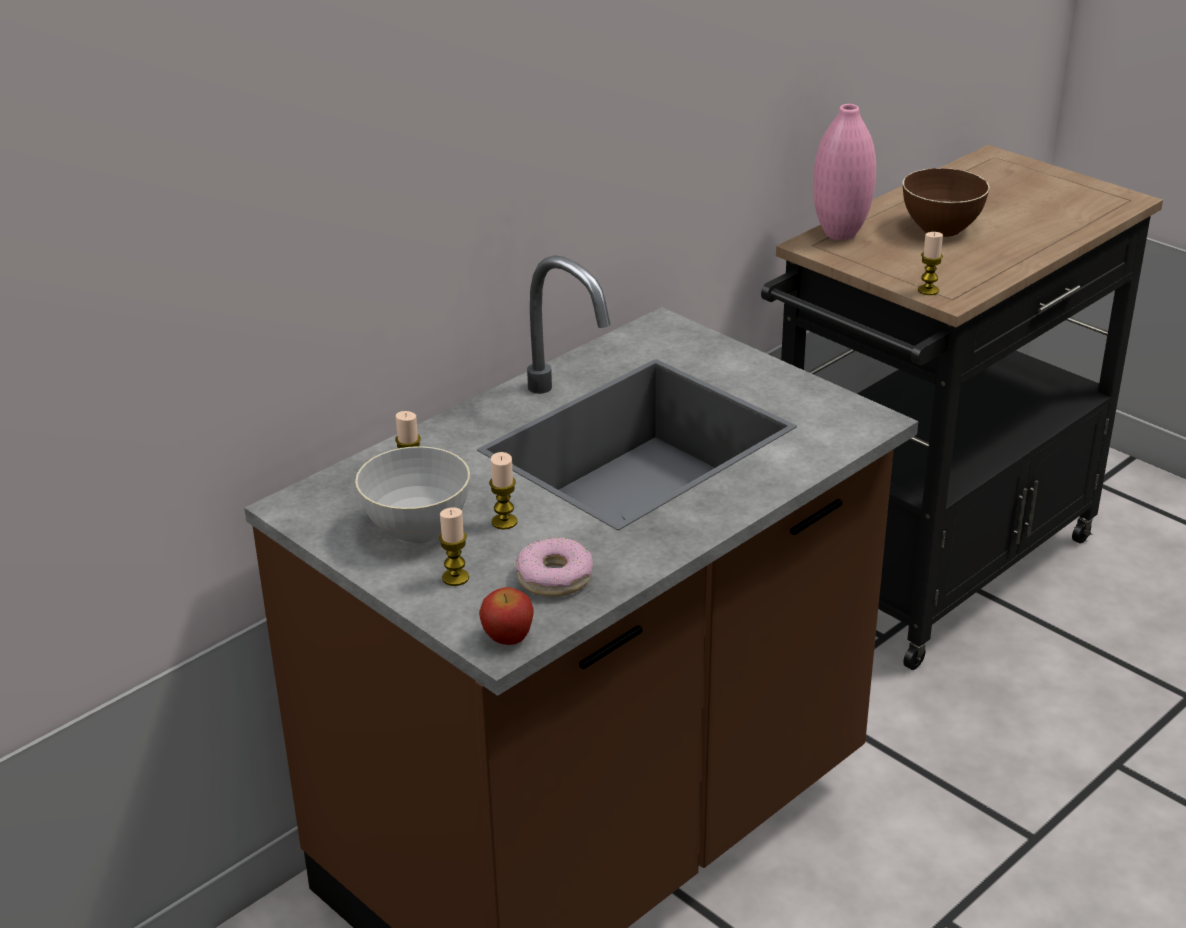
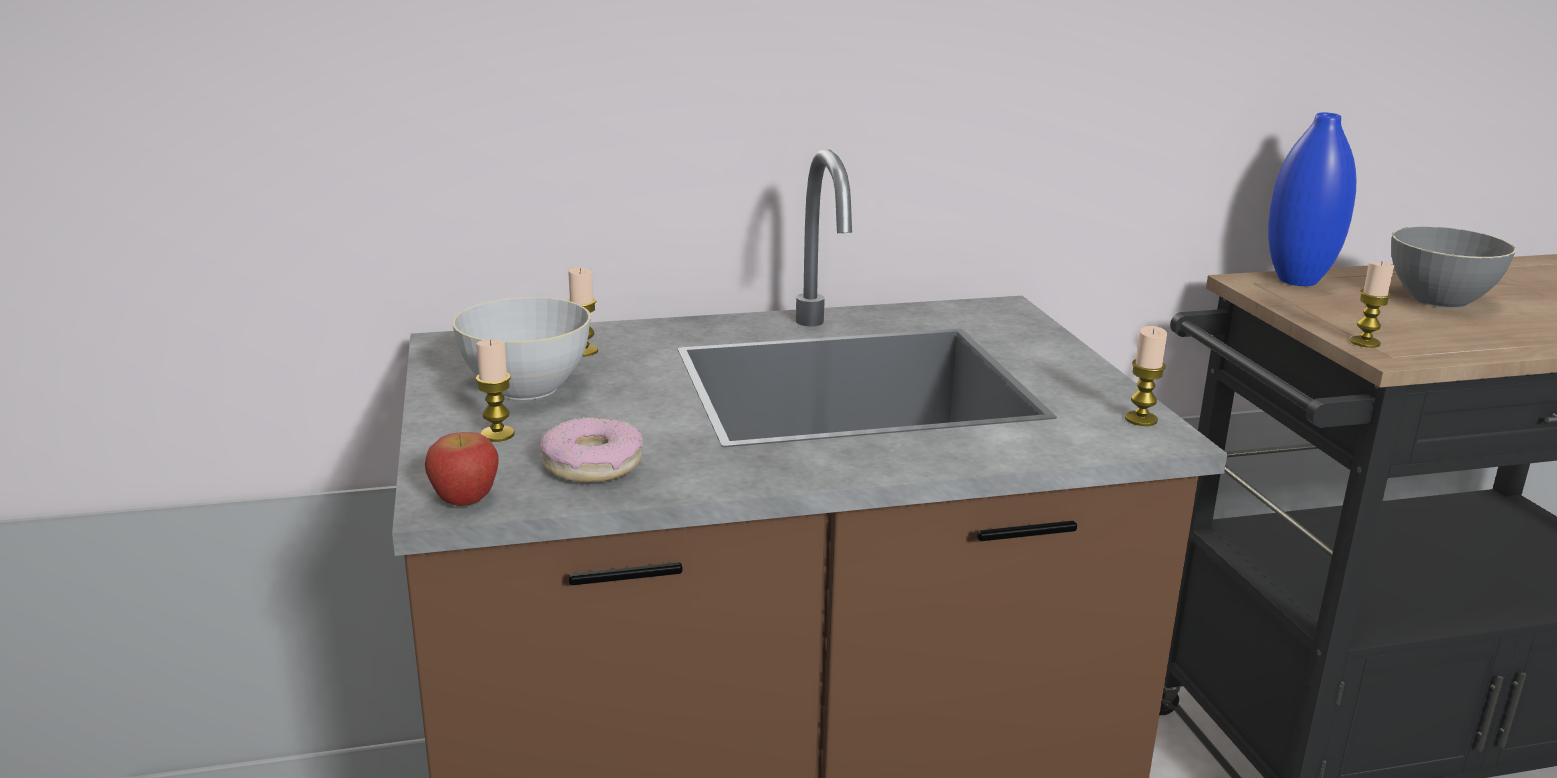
camera: 30 degrees right, 10 degrees down
candle [489,452,517,530] -> candle moved to [1125,326,1167,426]
pink vase [813,104,876,240] -> blue vase [1268,113,1356,286]
brown bowl [903,168,990,237] -> grey bowl [1391,226,1516,308]

